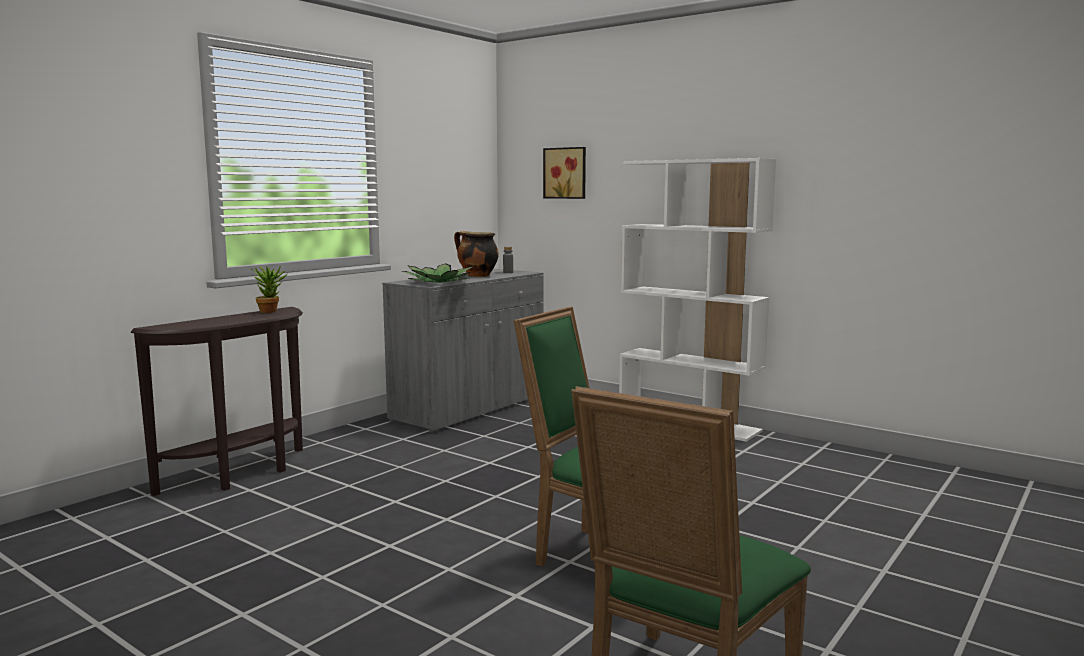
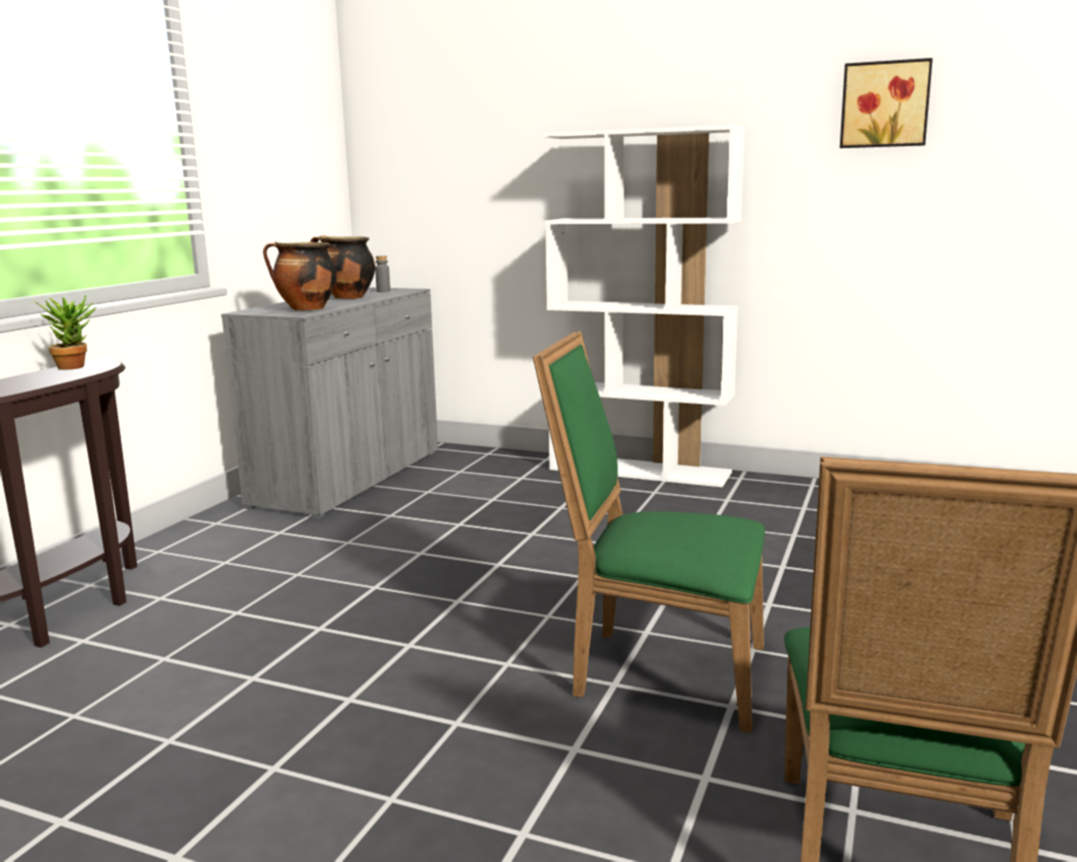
camera: 15 degrees left, 5 degrees up
potted plant [402,263,474,283] -> cooking pot [263,242,337,310]
picture [543,147,586,199] -> picture moved to [840,58,933,148]

